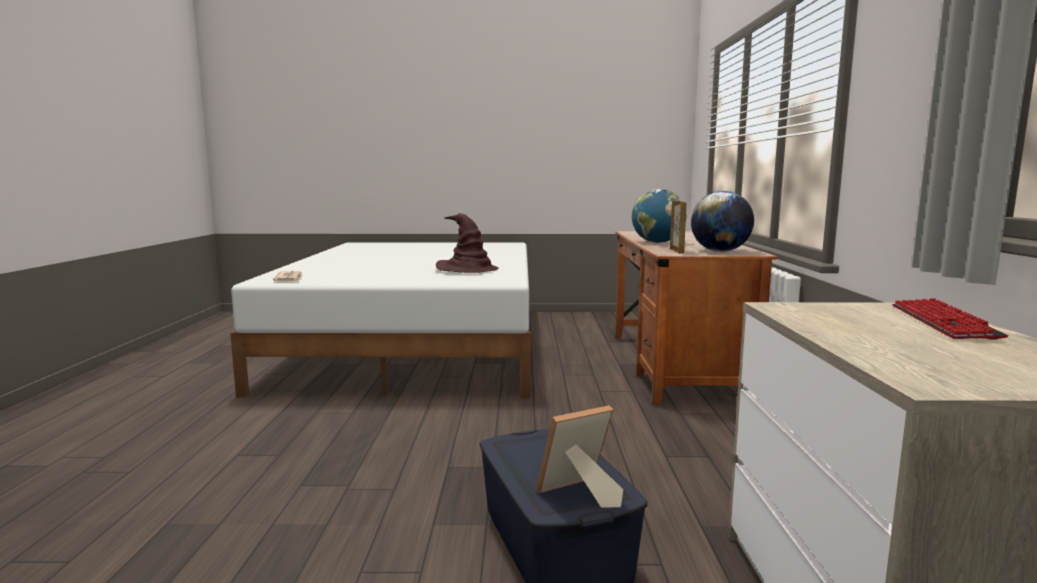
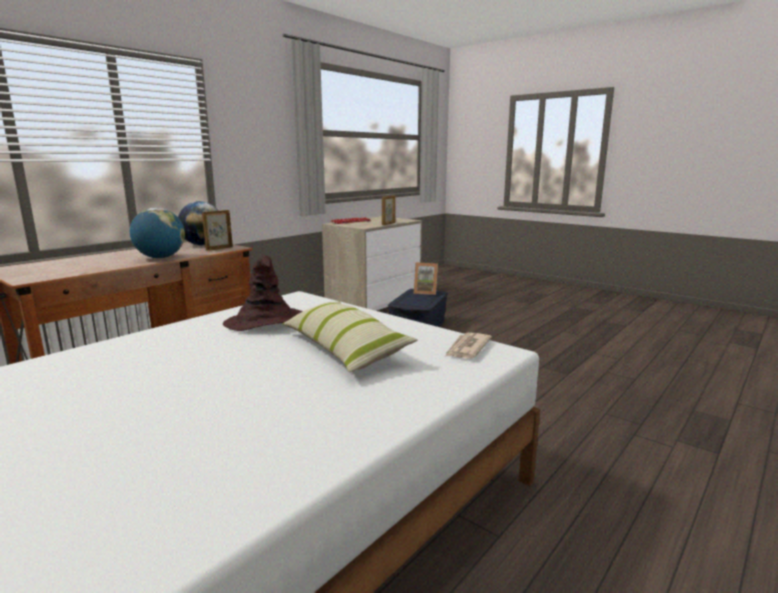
camera: 140 degrees left, 5 degrees up
none -> pillow [283,301,418,372]
none -> picture frame [382,195,395,225]

